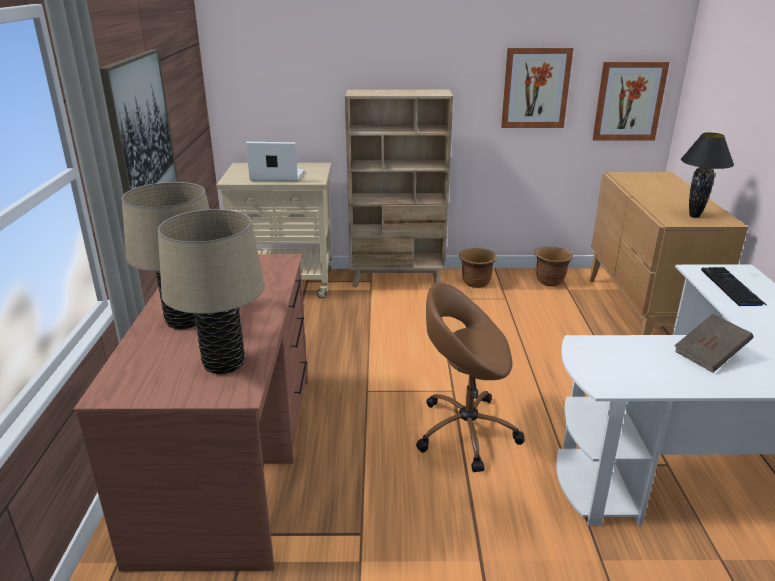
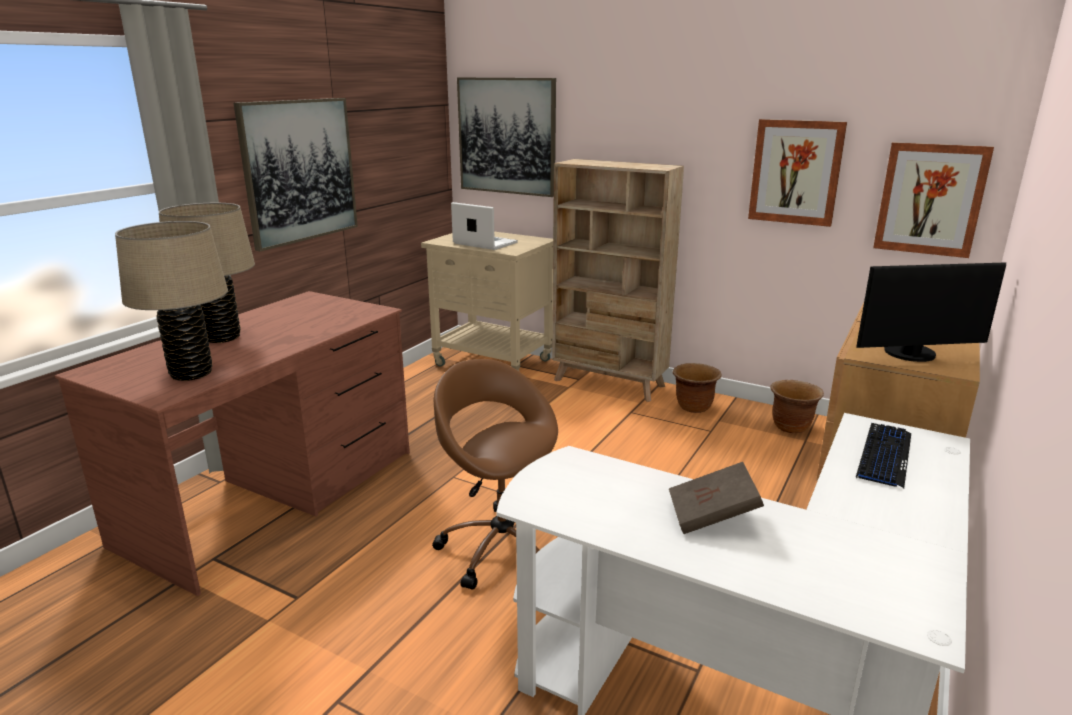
camera: 30 degrees right, 5 degrees down
black table lamp [681,133,734,218] -> monitor [856,262,1006,362]
none -> picture [457,77,556,197]

